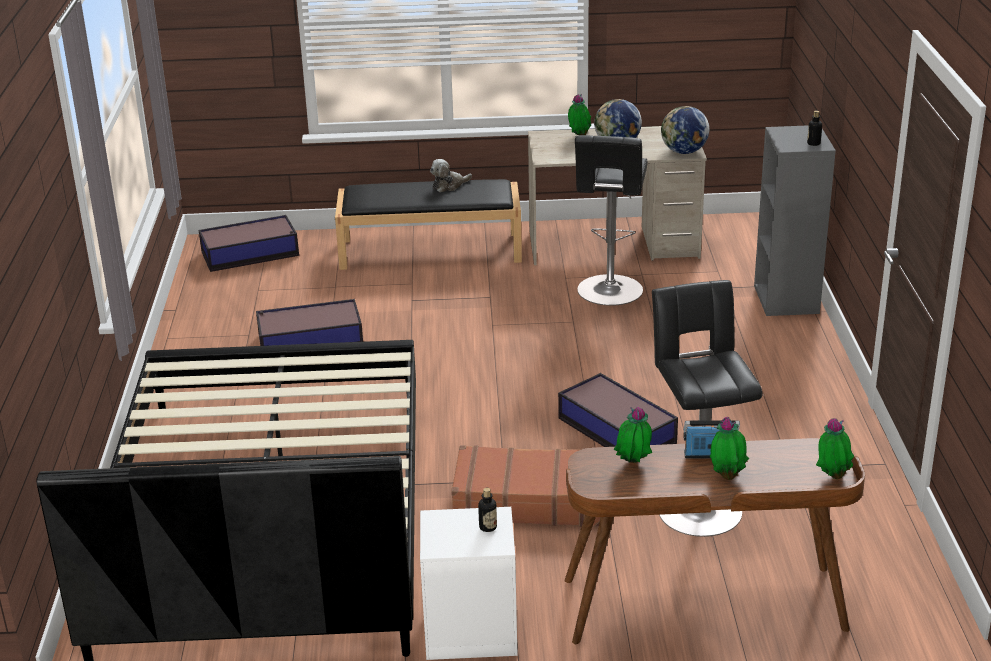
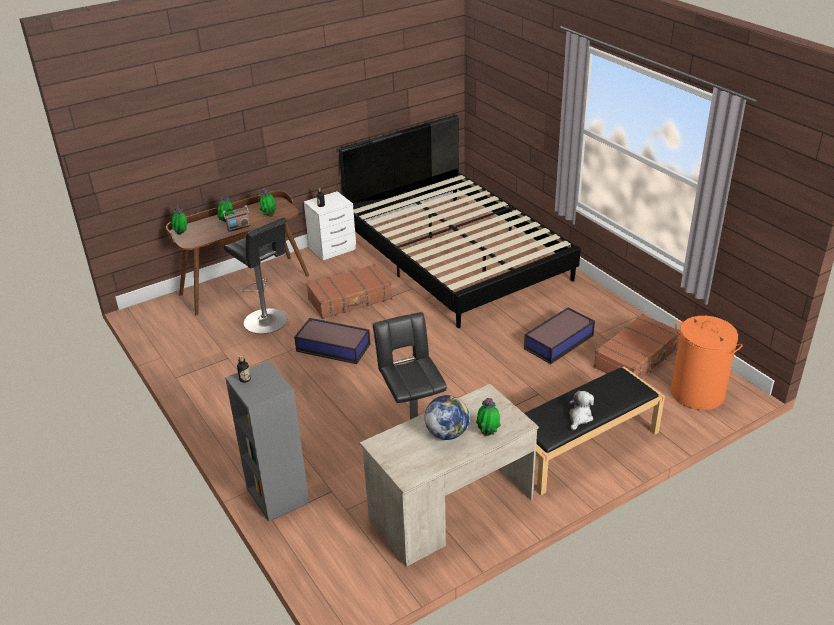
camera: 150 degrees right, 5 degrees up
storage box [199,215,299,272] -> orange laundry basket [671,316,743,410]
globe [661,106,709,154] -> none
none -> brown suitcase [593,314,680,380]

